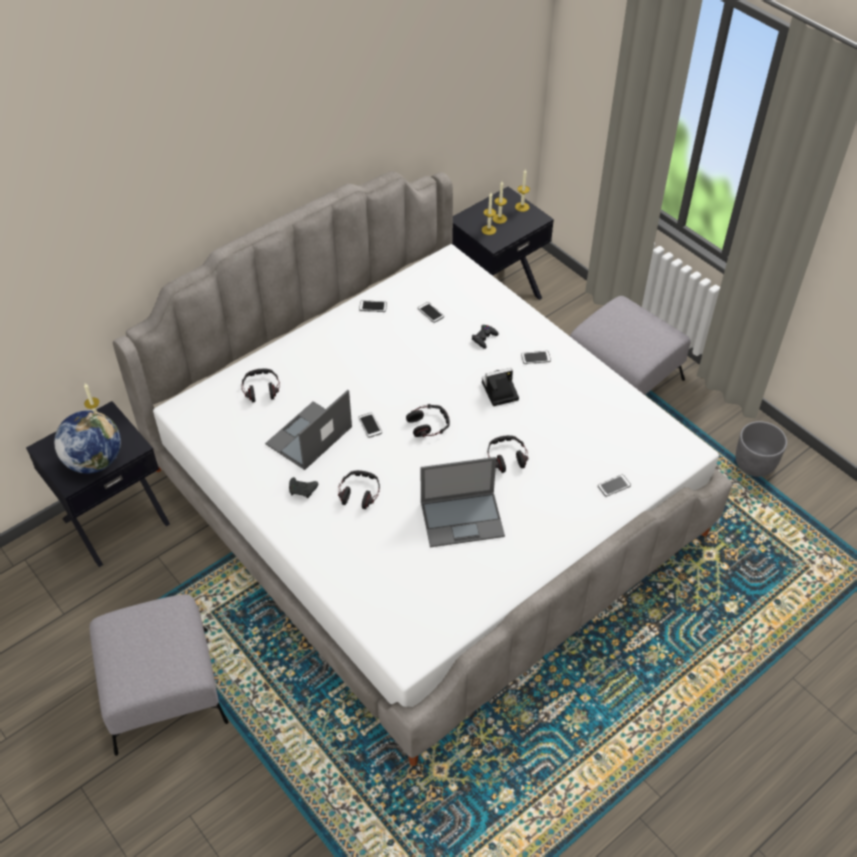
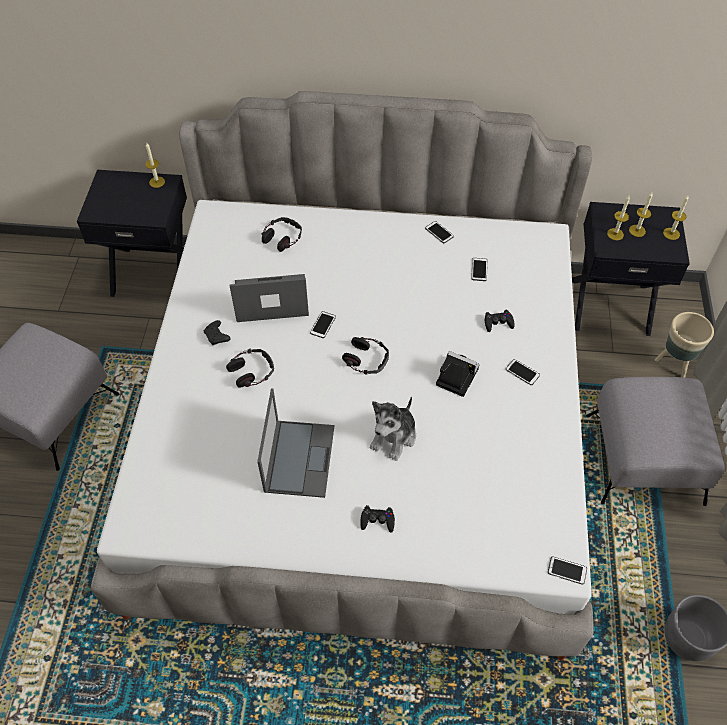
camera: 45 degrees right, 5 degrees up
globe [54,410,121,474] -> none
laptop [421,457,505,547] -> laptop turned 120 degrees counterclockwise [257,388,334,498]
headphones [487,435,529,473] -> plush toy [370,396,416,461]
phone [598,474,631,497] -> phone moved to [548,557,587,584]
none -> black game controller [360,505,395,533]
none -> beige planter [655,312,714,378]

